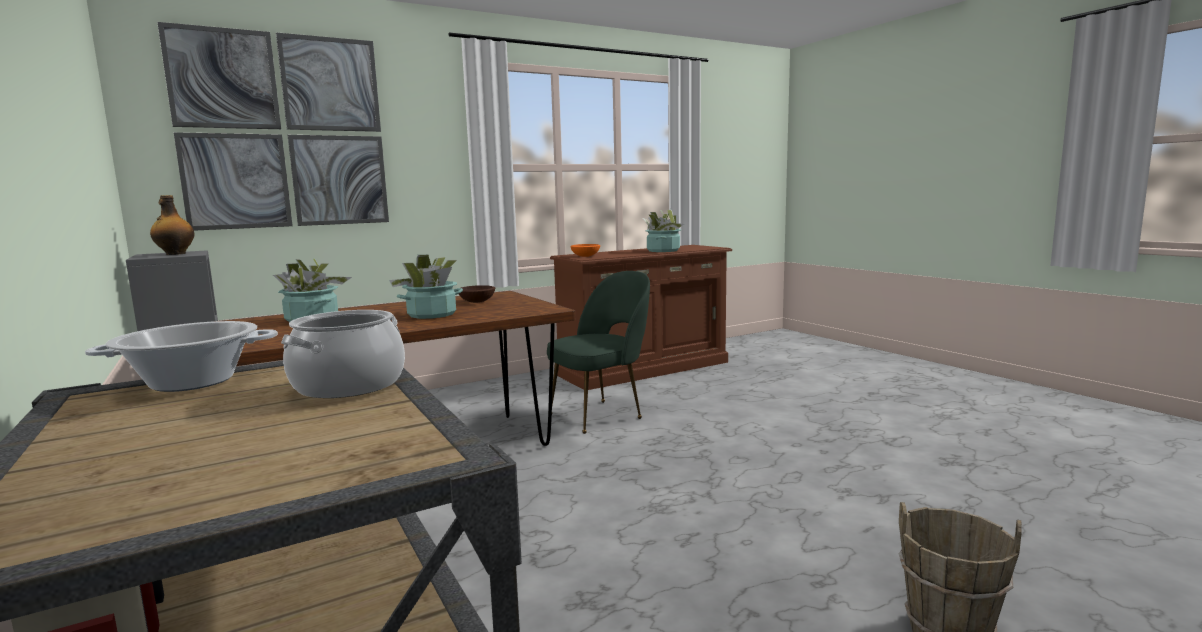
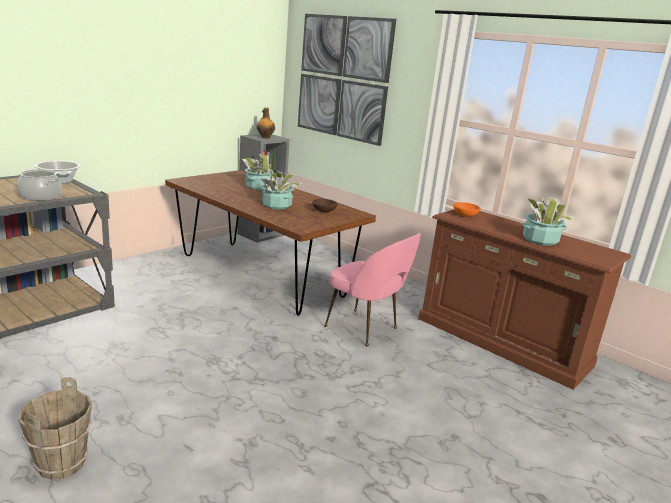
camera: 70 degrees right, 10 degrees up
green chair [547,271,650,434] -> pink chair [324,233,421,346]

